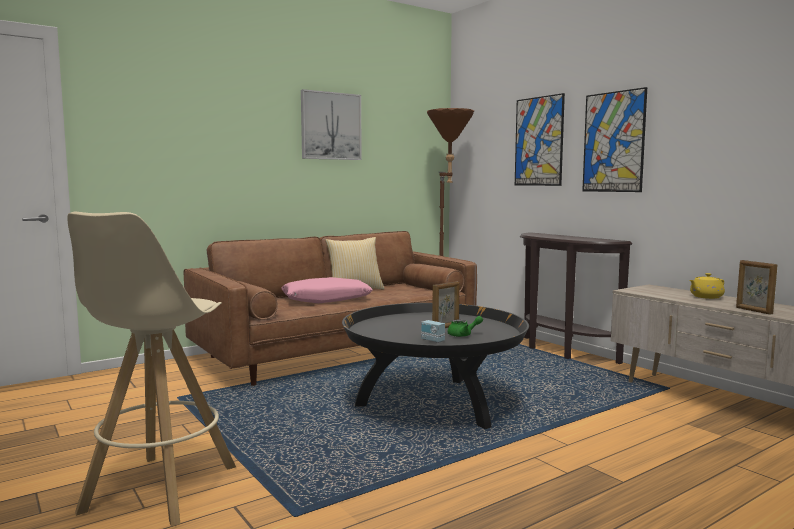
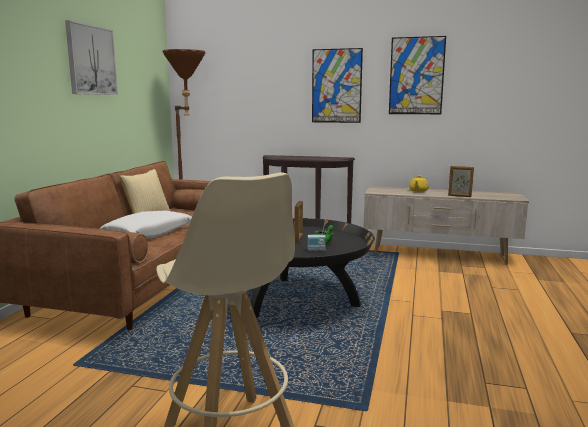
camera: 40 degrees left, 5 degrees up
pink pillow [281,277,373,303] -> white pillow [100,211,192,239]
picture [515,93,565,186] -> picture moved to [389,36,446,114]

